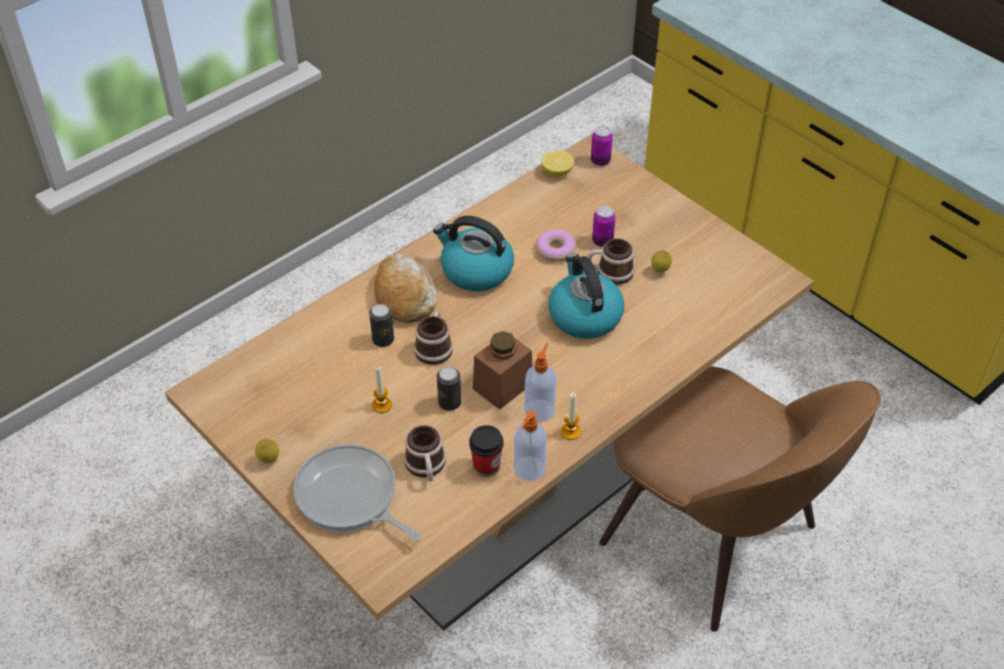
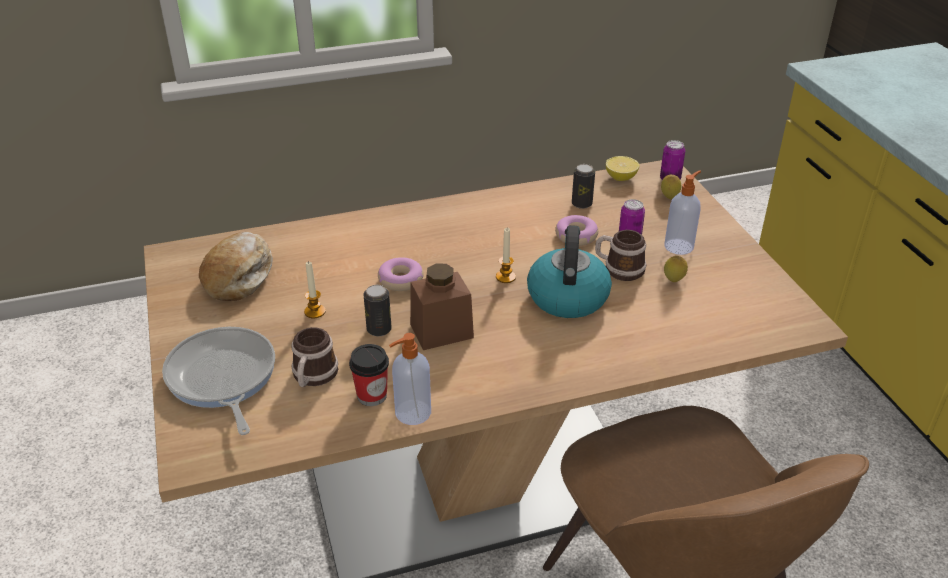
camera: 25 degrees right, 10 degrees down
lemon [255,439,279,463] -> lemon moved to [661,175,682,199]
can [369,304,394,347] -> can moved to [572,164,595,209]
bread [374,253,437,323] -> bread moved to [199,232,273,301]
mug [414,311,453,365] -> donut [378,257,423,291]
kettle [433,216,514,291] -> none
soap dispenser [524,342,556,422] -> soap dispenser moved to [664,170,701,255]
candle [561,392,581,440] -> candle moved to [496,228,516,283]

